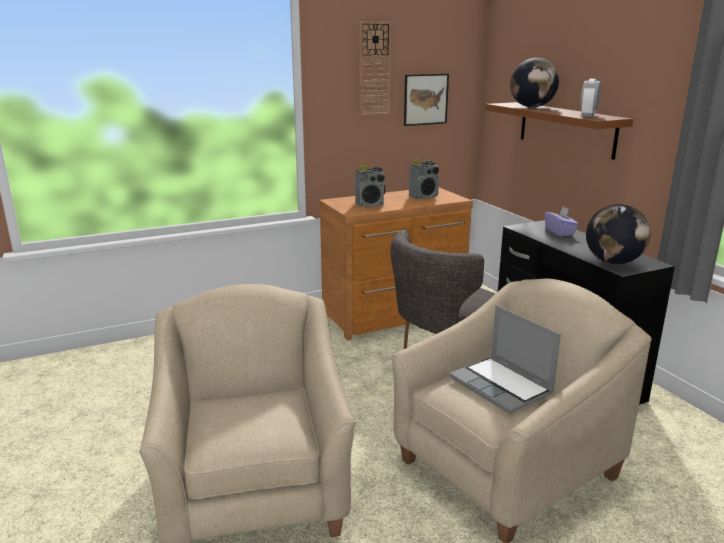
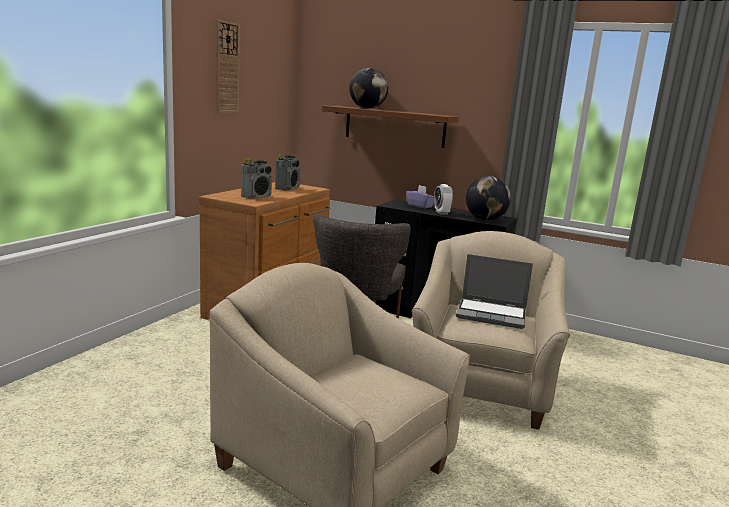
camera: 40 degrees left, 5 degrees down
picture [404,73,449,126] -> none
alarm clock [580,79,601,117] -> alarm clock moved to [434,184,453,215]

